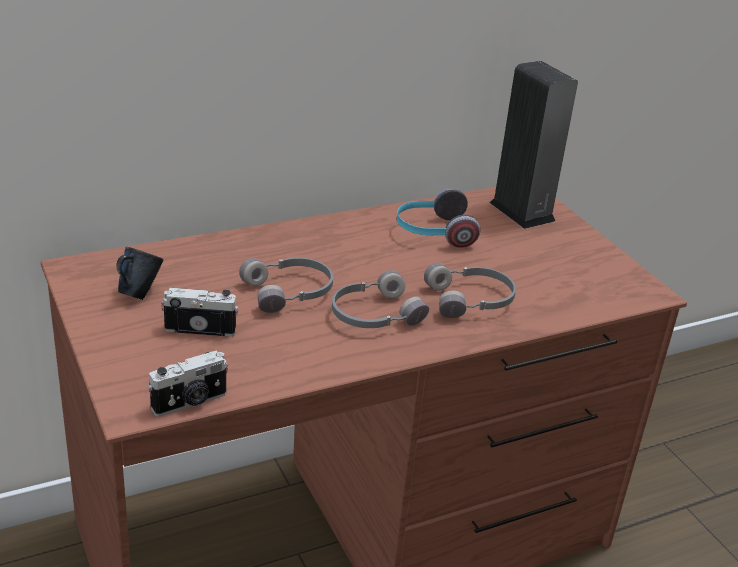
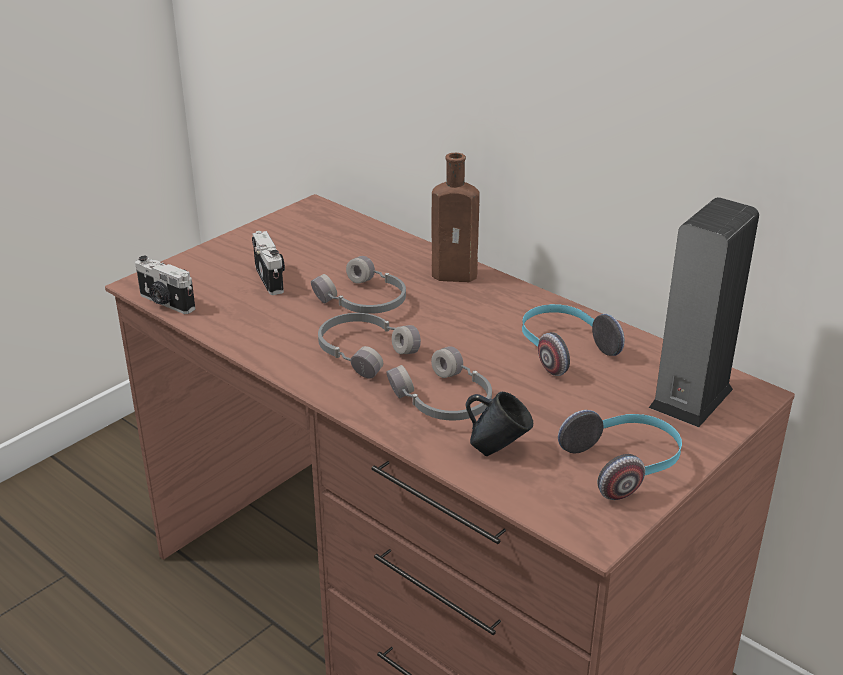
camera: 70 degrees right, 0 degrees up
blue mug [116,247,163,300] -> blue mug moved to [465,392,533,456]
none -> brown bottle [431,153,480,282]
none -> headphones [558,410,682,500]

